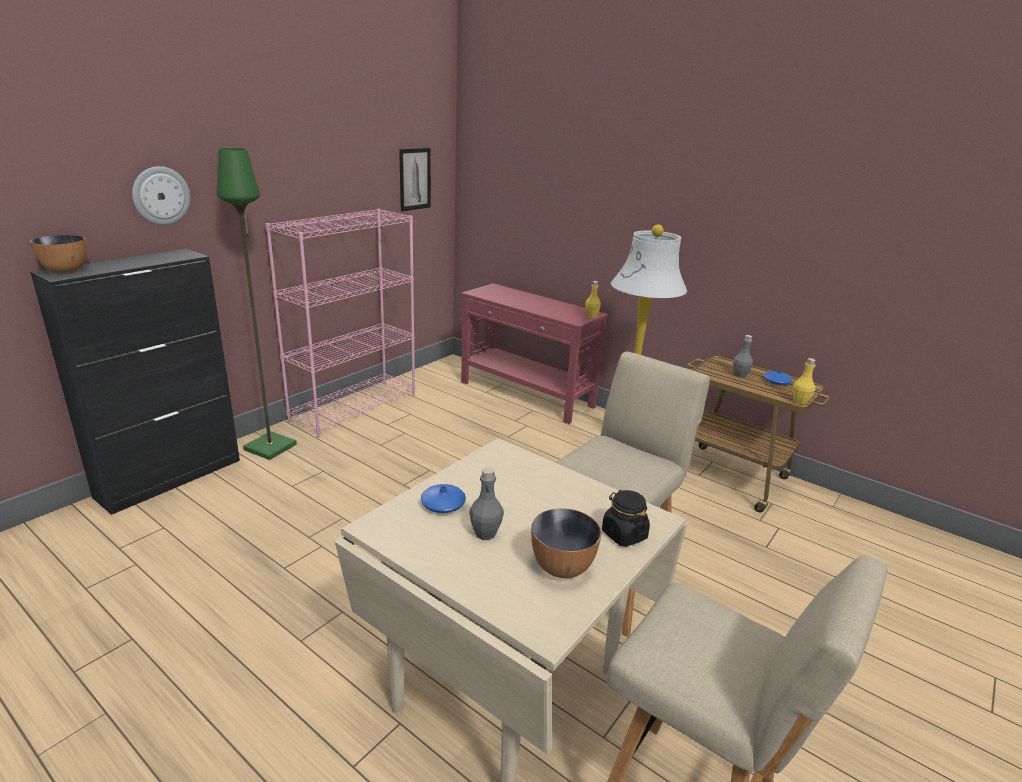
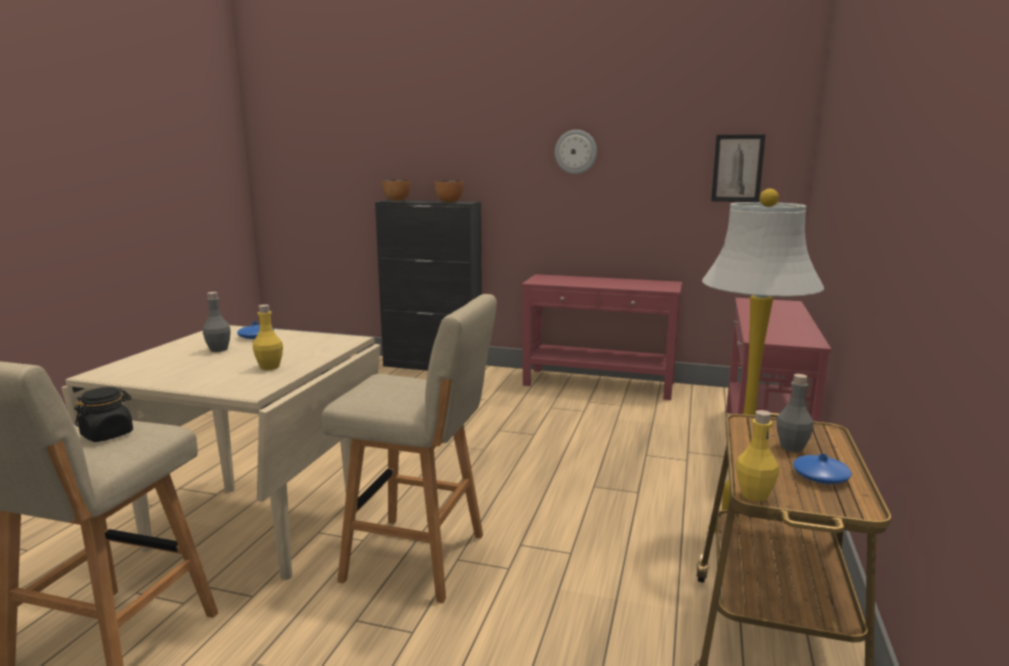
camera: 70 degrees right, 10 degrees down
wall clock [132,166,190,225] -> wall clock moved to [555,130,597,174]
green floor lamp [217,148,297,460] -> none
pink bookcase [266,209,415,438] -> red console table [522,274,682,400]
bowl [531,508,601,578] -> bowl moved to [434,180,464,202]
yellow bottle [585,281,601,318] -> yellow bottle moved to [253,305,283,370]
black jar [602,490,650,547] -> black jar moved to [74,387,133,442]

